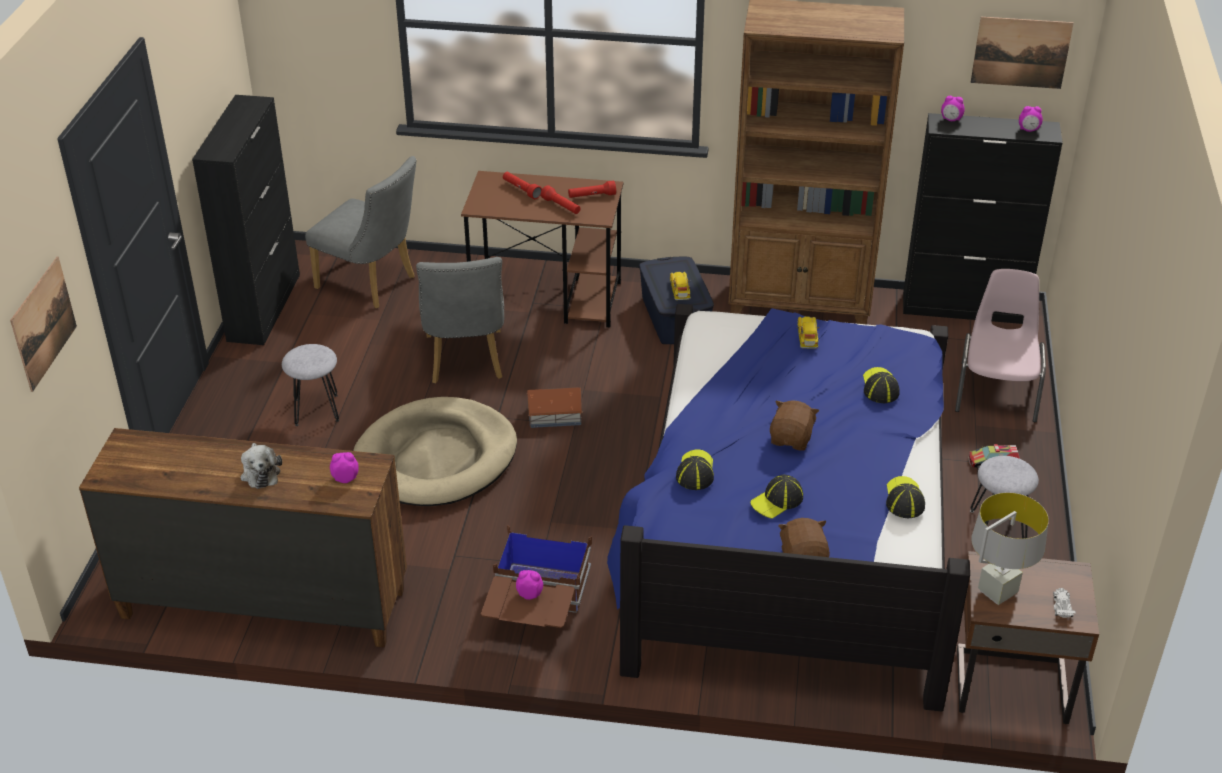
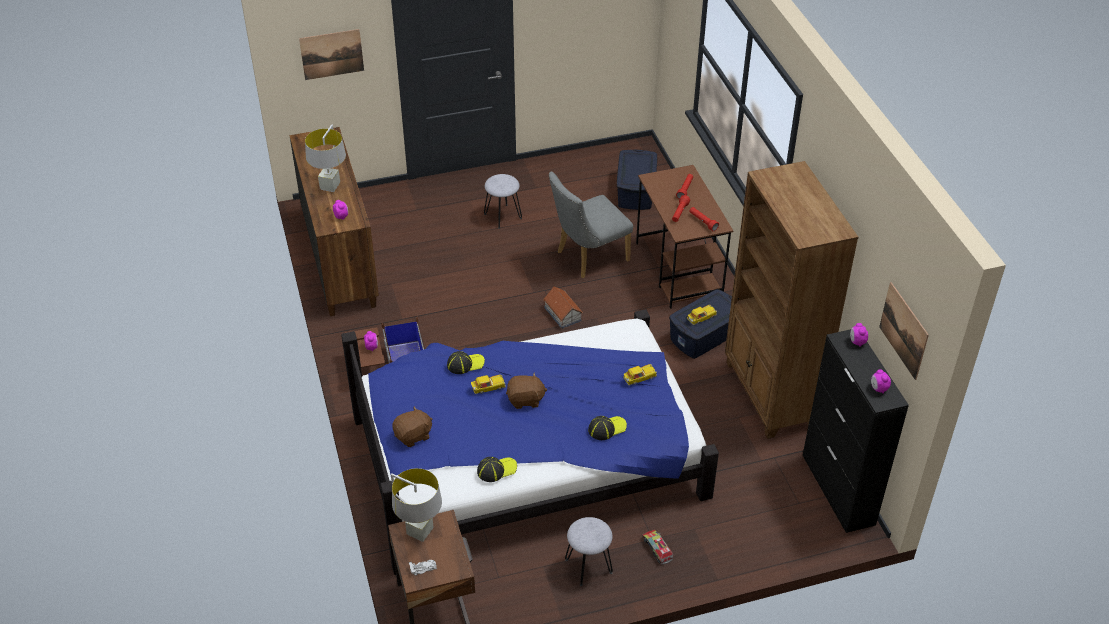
camera: 65 degrees right, 5 degrees up
black cabinet [192,95,300,345] -> none
plush toy [240,443,282,489] -> grey table lamp [305,124,346,192]
grey chair [305,156,417,308] -> blue storage box [617,149,657,210]
beige dog bed [353,397,517,506] -> none
cap [750,475,803,519] -> none
pink chair [955,269,1046,422] -> none
none -> toy car [471,375,506,394]

